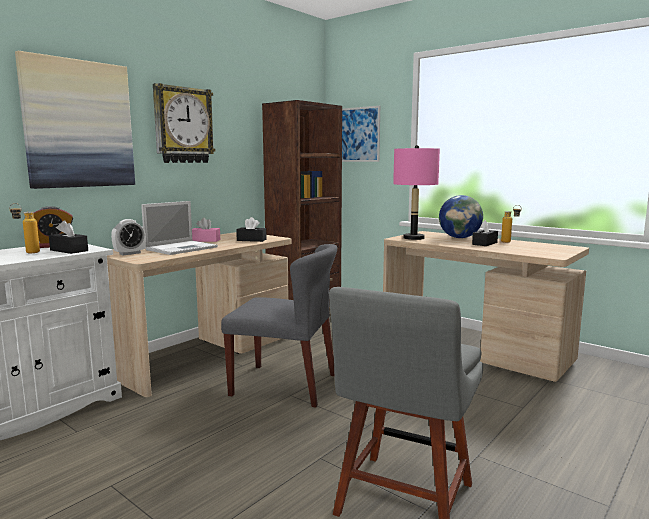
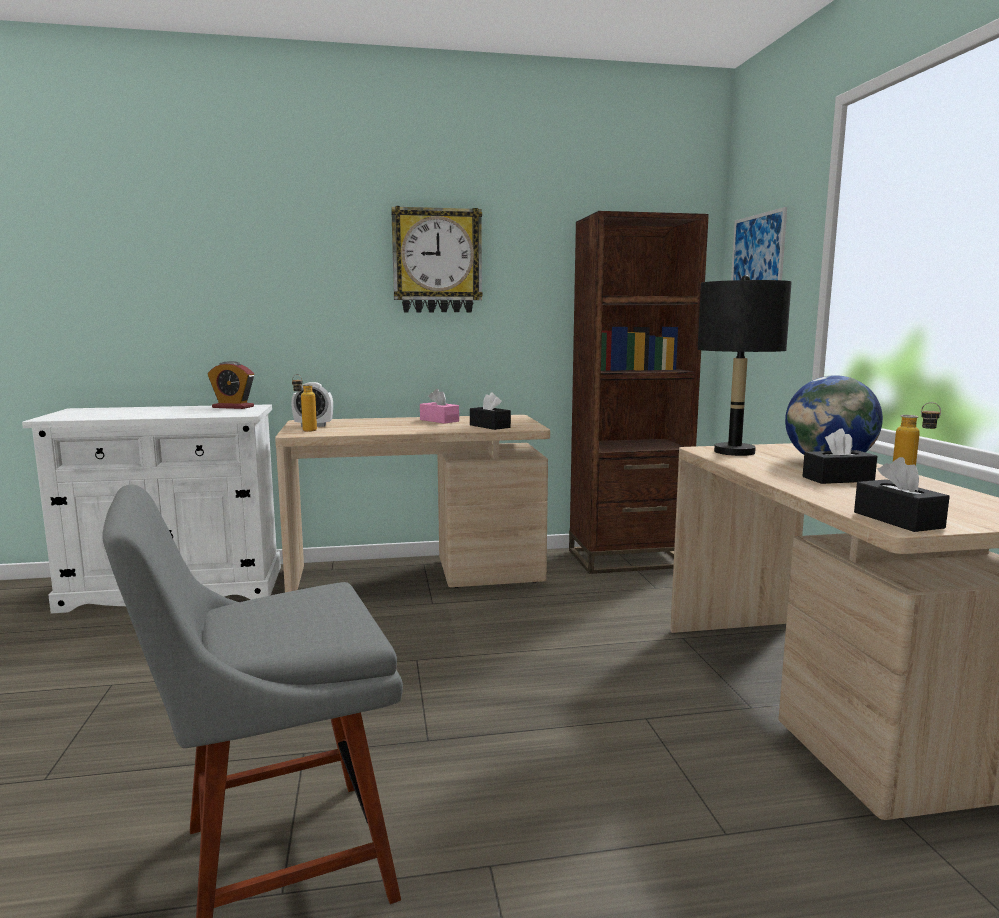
camera: 40 degrees right, 0 degrees up
bottle [9,203,40,253] -> bottle moved to [292,374,317,432]
picture [15,51,135,189] -> none
black tissue box [49,220,88,254] -> black tissue box moved to [854,457,950,532]
laptop [141,201,218,255] -> none
grey chair [221,244,337,407] -> none
pink table lamp [393,145,440,240] -> black table lamp [697,275,792,456]

